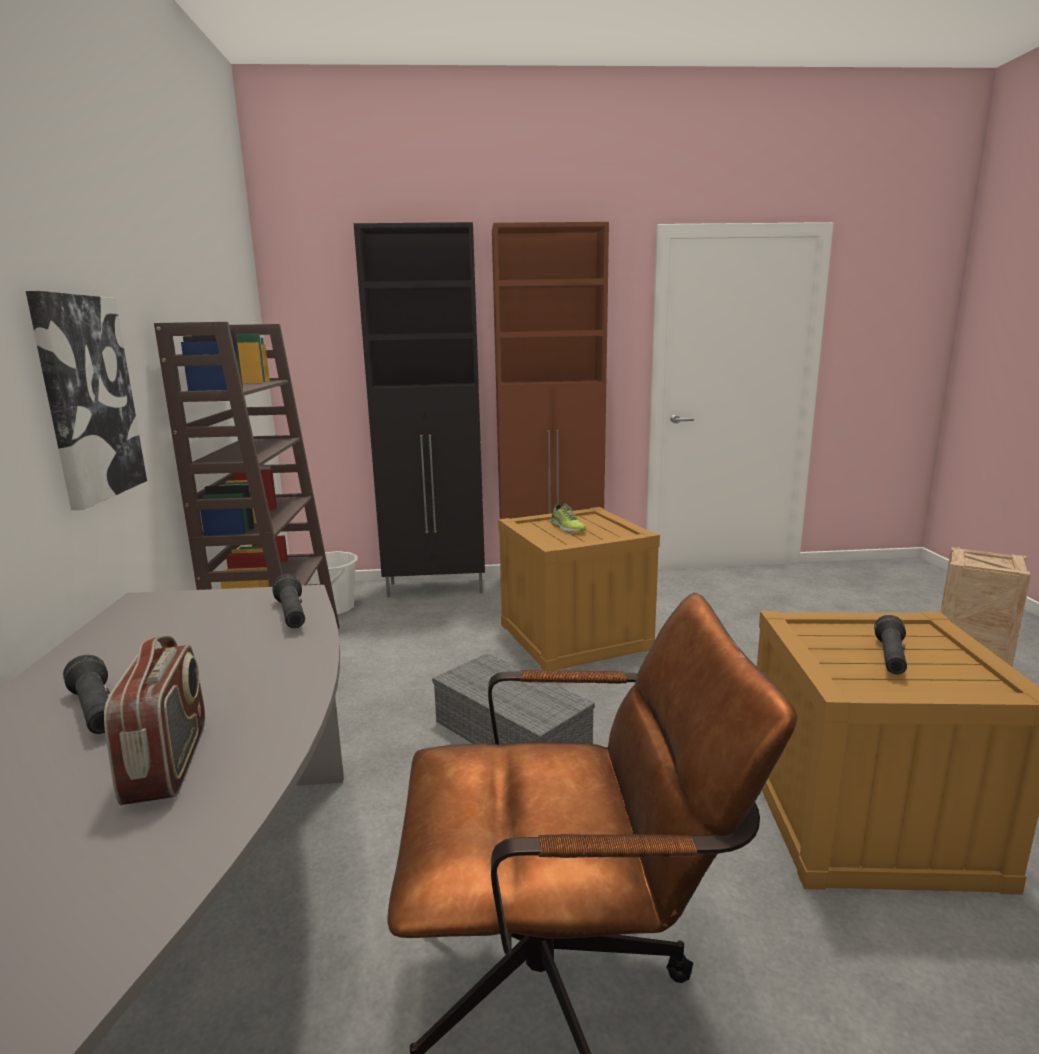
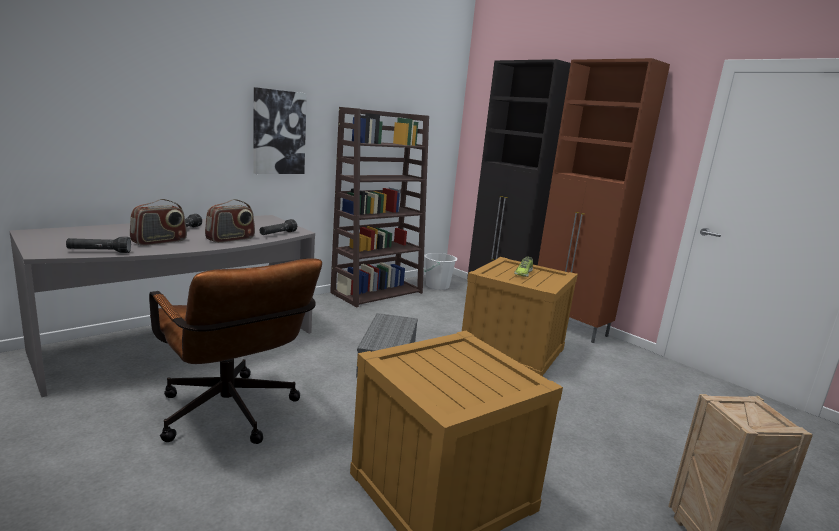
camera: 50 degrees right, 0 degrees up
black flashlight [874,615,907,674] -> black flashlight moved to [66,237,131,253]
none -> radio [205,199,255,243]

